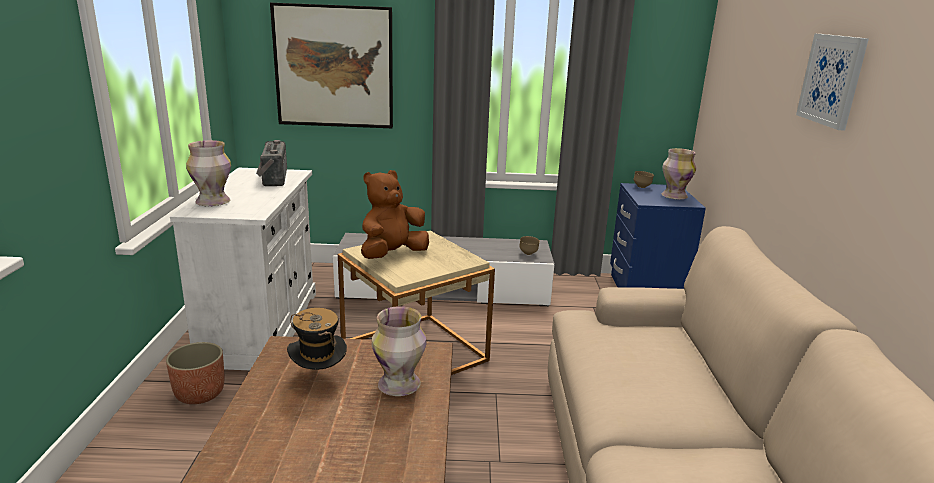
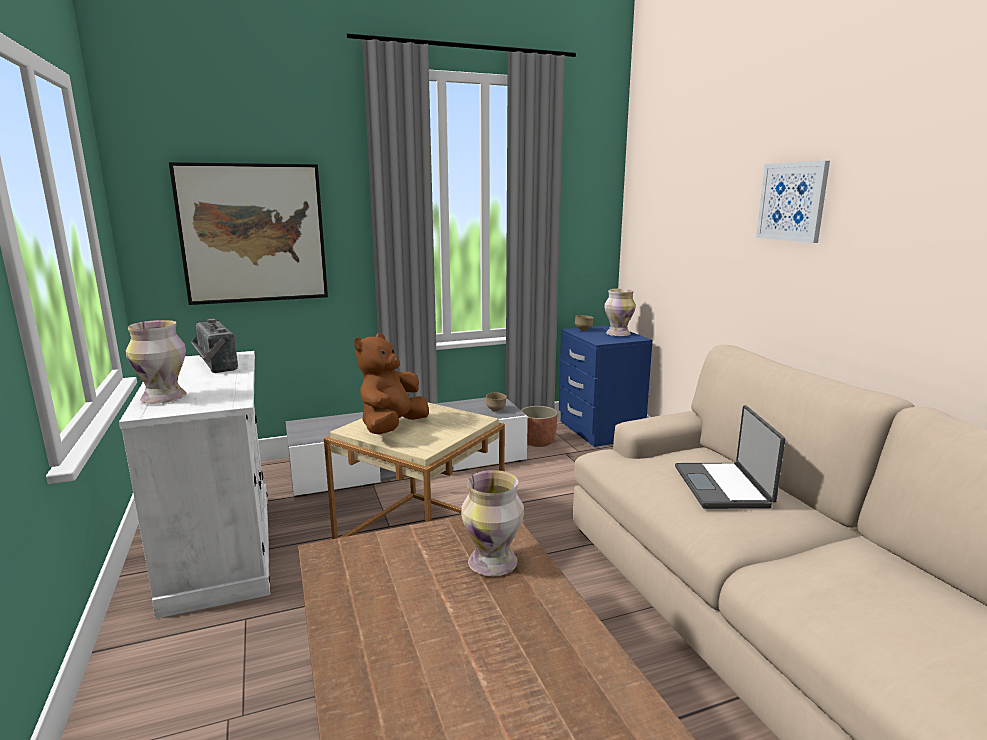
camera: 20 degrees left, 5 degrees down
planter [166,342,224,404] -> planter moved to [521,406,558,447]
hat [287,308,347,370] -> none
none -> laptop [675,405,785,509]

